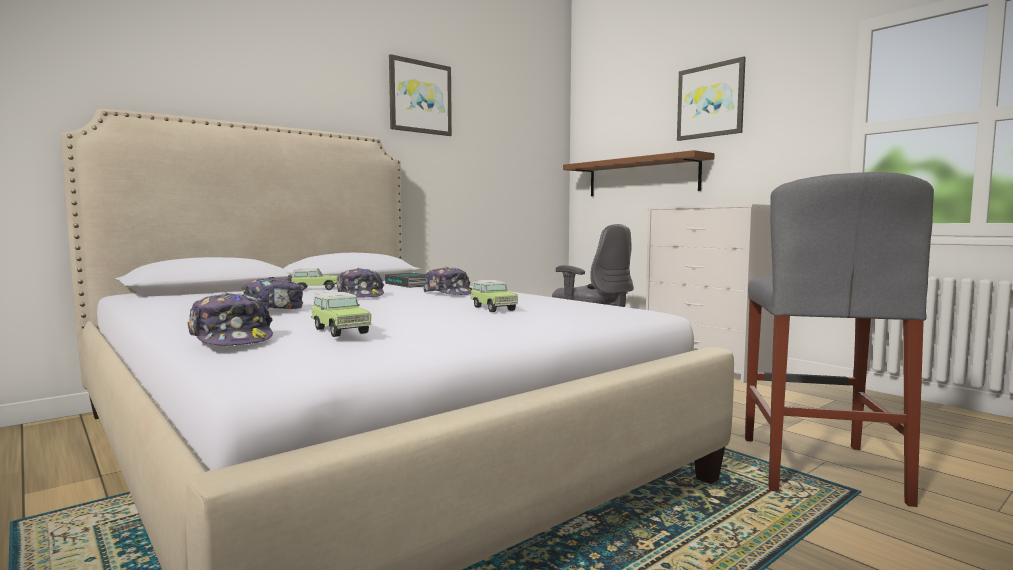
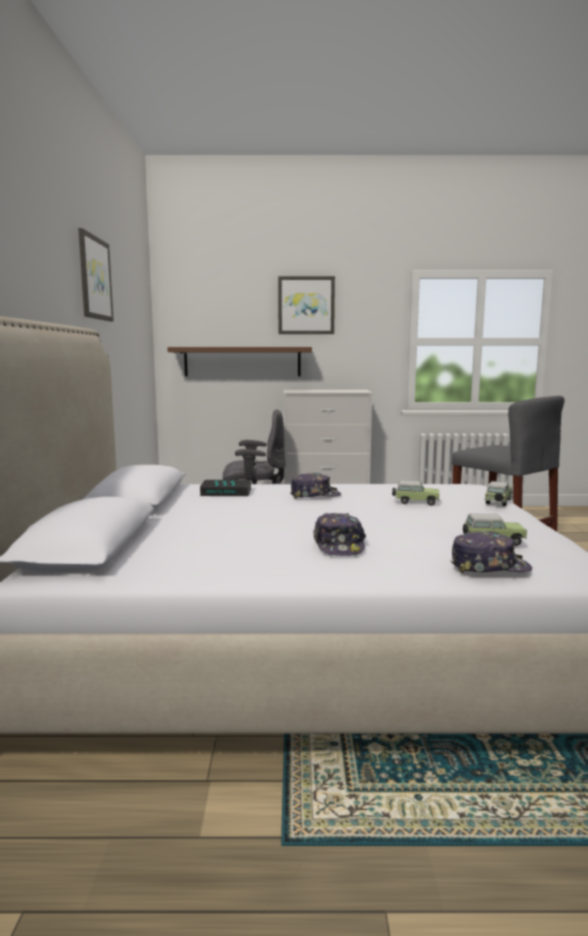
camera: 50 degrees left, 5 degrees up
toy car [288,268,338,291] -> toy car moved to [484,481,512,506]
cap [337,268,384,297] -> none

